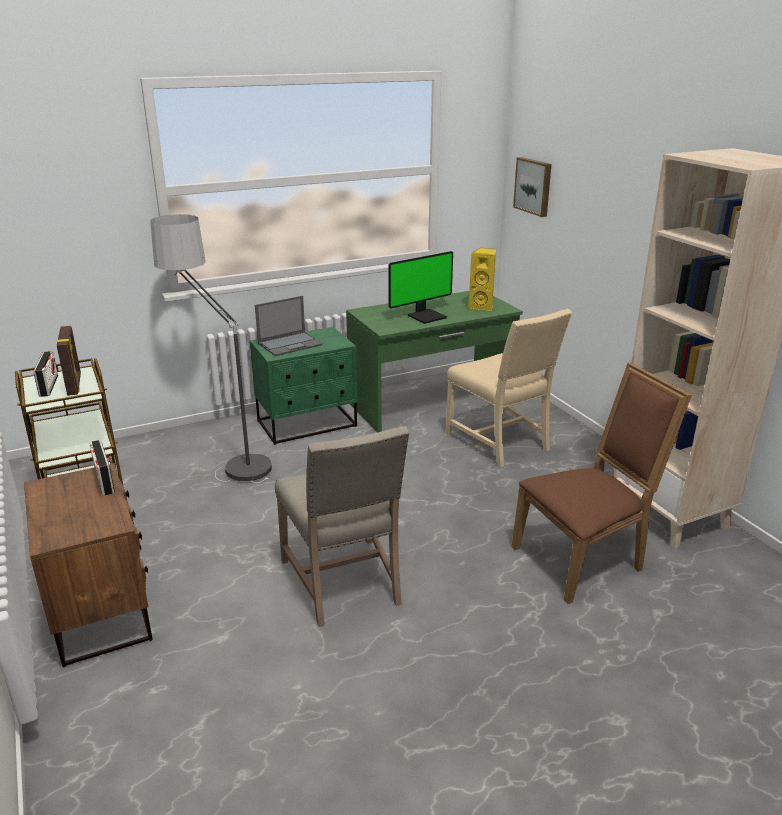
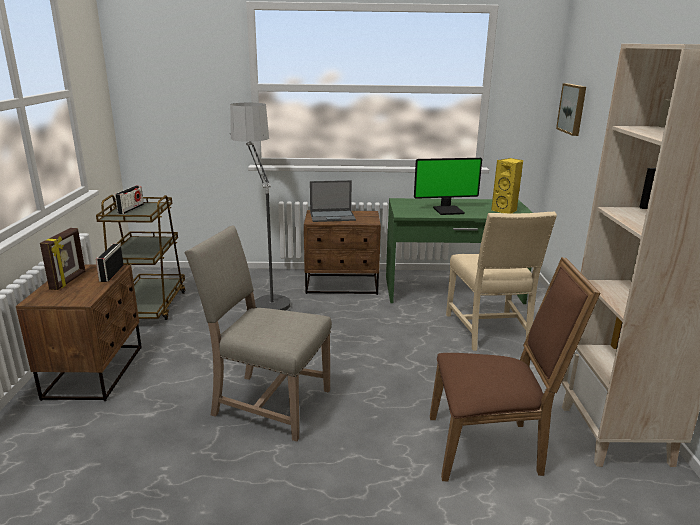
camera: 25 degrees right, 5 degrees down
picture frame [57,326,81,396] -> picture frame moved to [40,228,86,290]
green nightstand [250,327,357,445] -> brown nightstand [304,210,381,295]
beige chair [275,426,409,627] -> beige chair turned 105 degrees clockwise [184,225,332,441]

